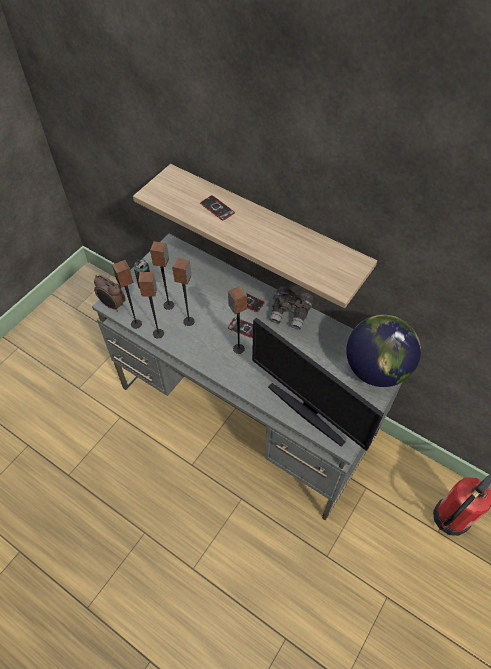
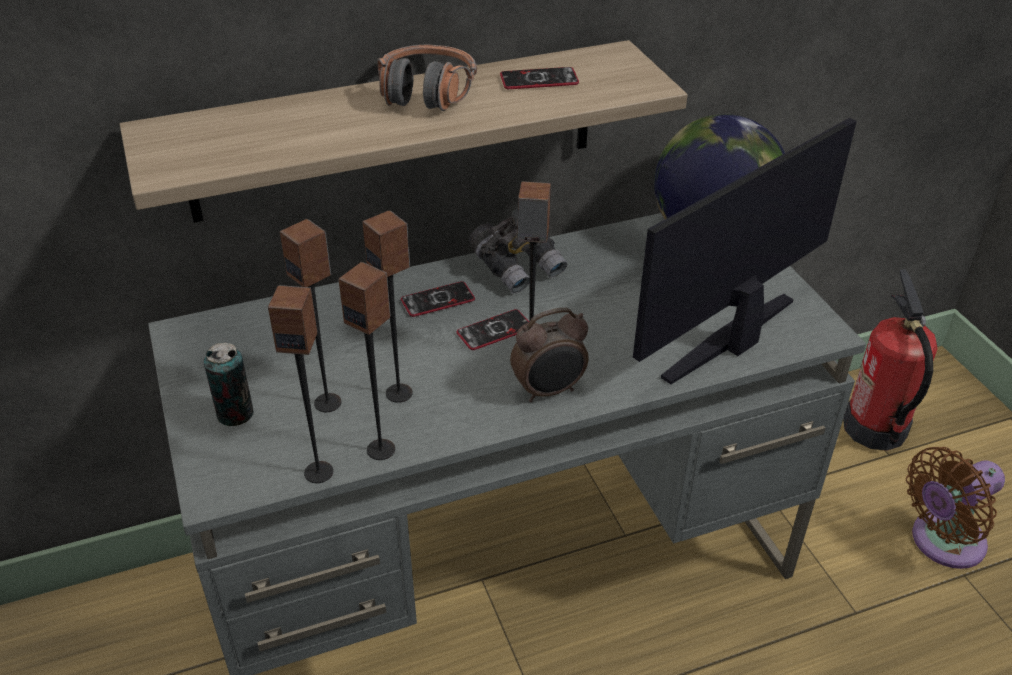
camera: 55 degrees left, 15 degrees down
alarm clock [94,275,126,312] -> alarm clock moved to [510,308,588,402]
phone [200,195,235,220] -> phone moved to [500,67,579,89]
monitor [252,318,384,451] -> monitor turned 150 degrees clockwise [633,118,857,384]
none -> headphones [377,45,477,111]
none -> brown fan [906,447,1005,569]

